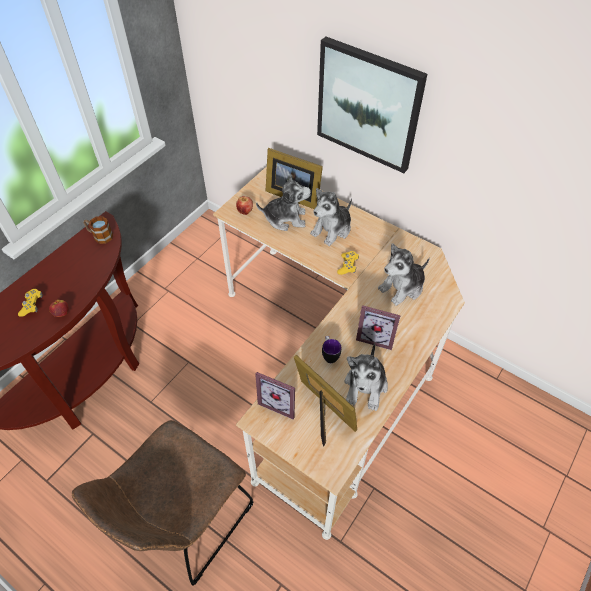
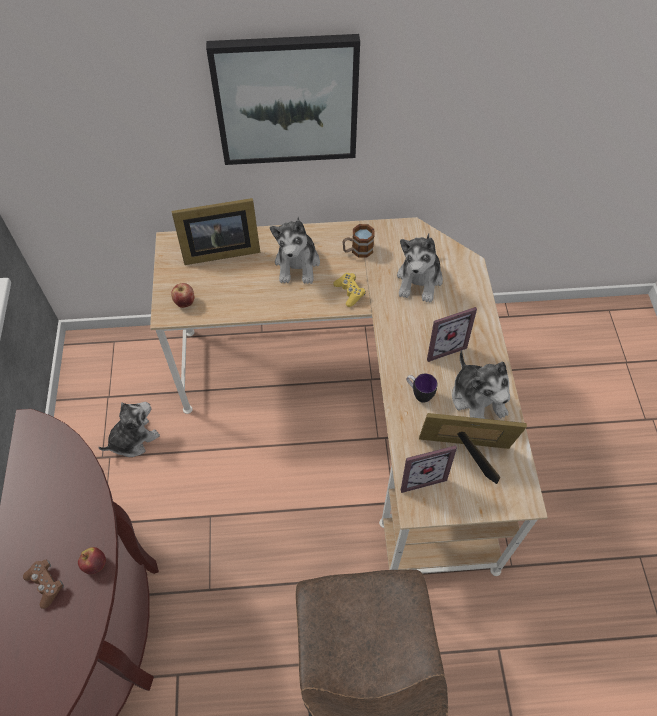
camera: 40 degrees left, 5 degrees up
yellow game controller [18,289,43,317] -> brown game controller [23,559,64,609]
mug [83,216,113,244] -> mug moved to [343,224,374,258]
plush toy [256,174,311,231] -> plush toy moved to [98,402,160,457]

